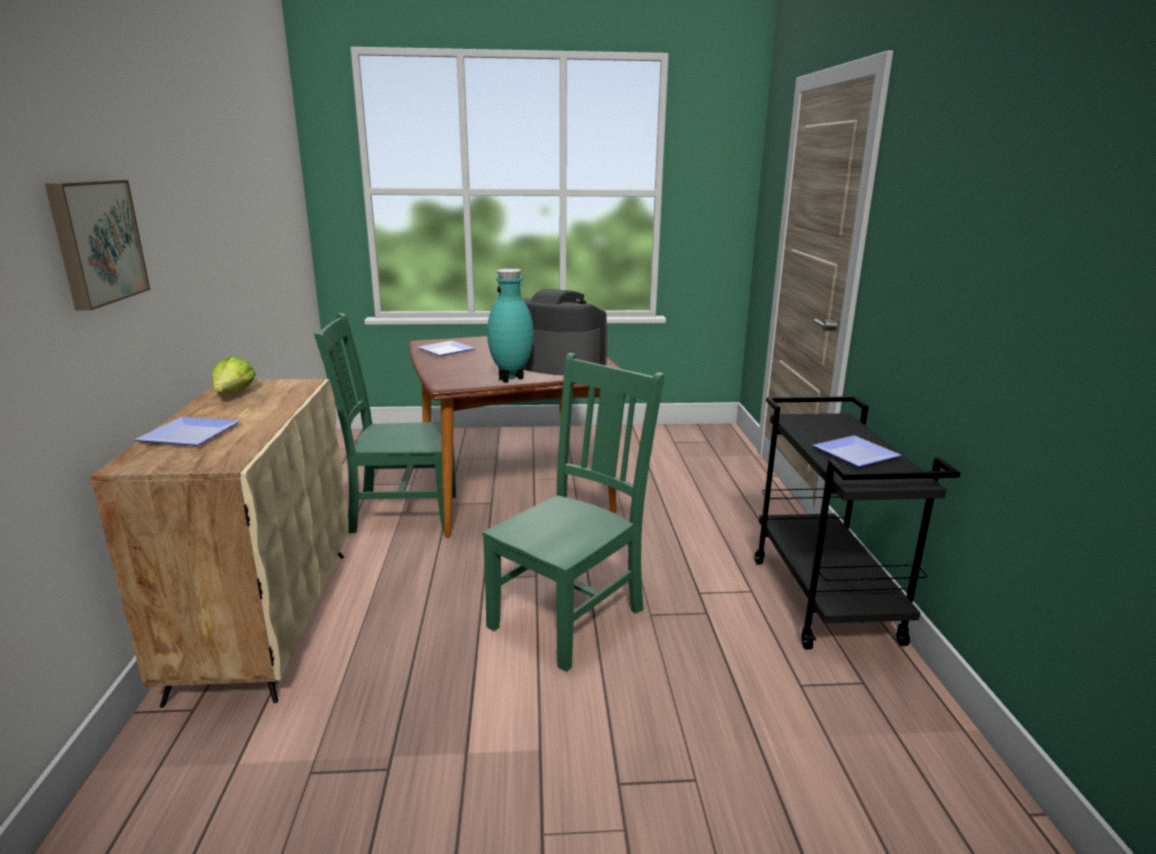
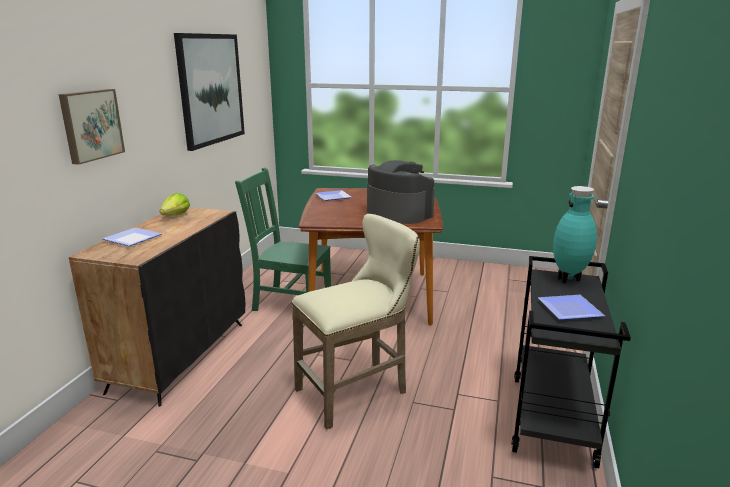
camera: 20 degrees right, 0 degrees up
beige cabinet [90,379,349,708] -> black cabinet [69,207,245,407]
green chair [482,353,665,672] -> beige stool [292,214,420,429]
turquoise vase [487,269,534,383] -> turquoise vase moved to [553,186,597,283]
none -> picture [174,33,245,151]

